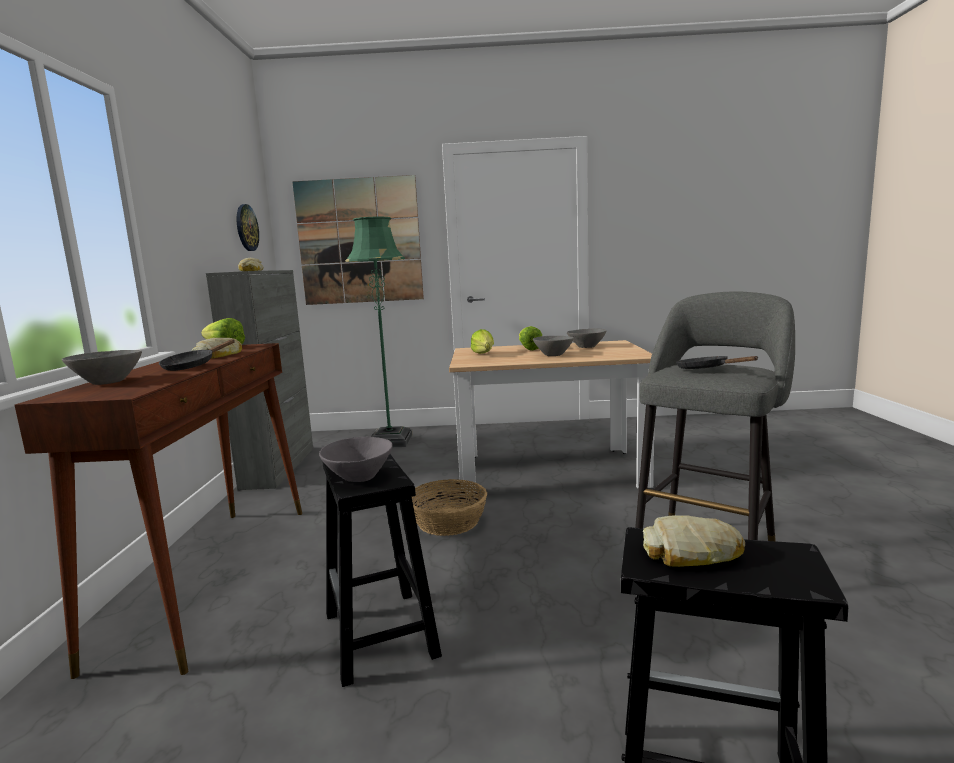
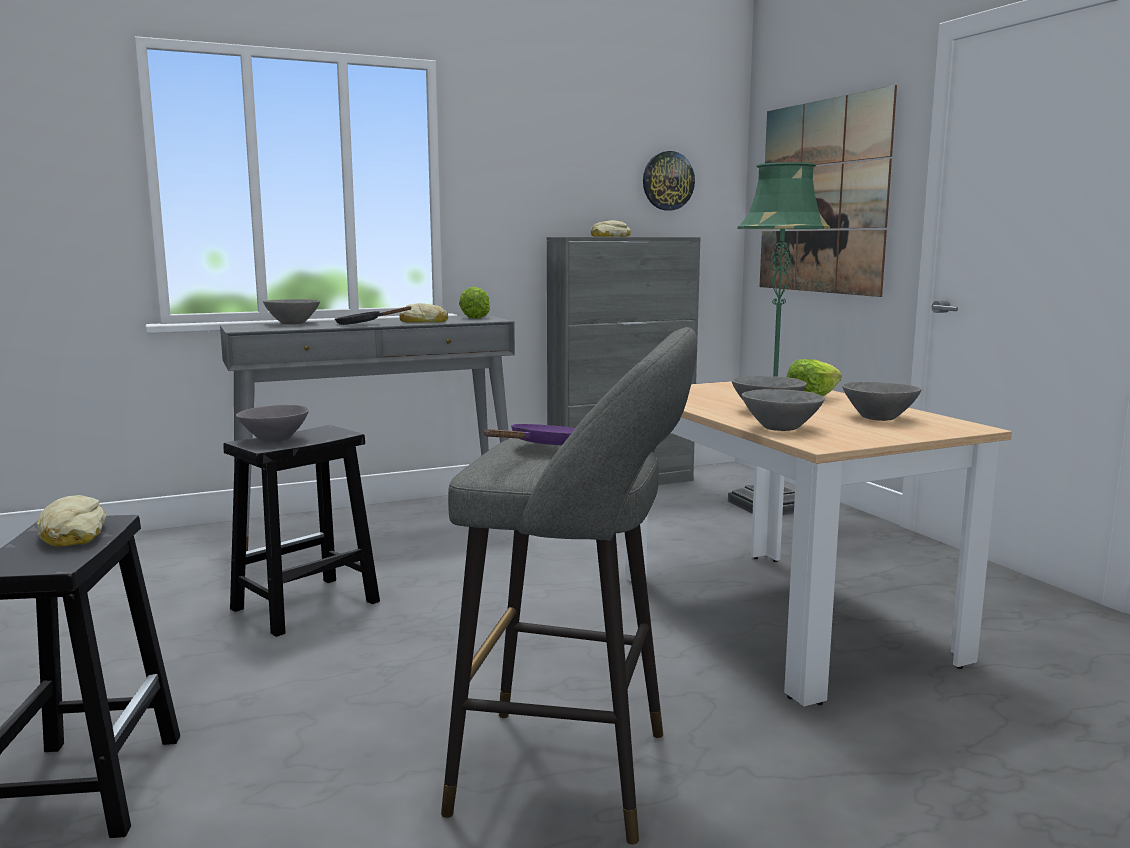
camera: 65 degrees right, 0 degrees up
brown console table [14,343,302,679] -> grey console table [220,315,515,551]
basket [412,479,487,536] -> none
lettuce [471,329,494,354] -> none
black frying pan [676,356,758,369] -> purple frying pan [484,424,575,445]
none -> grey bowl [742,389,825,431]

